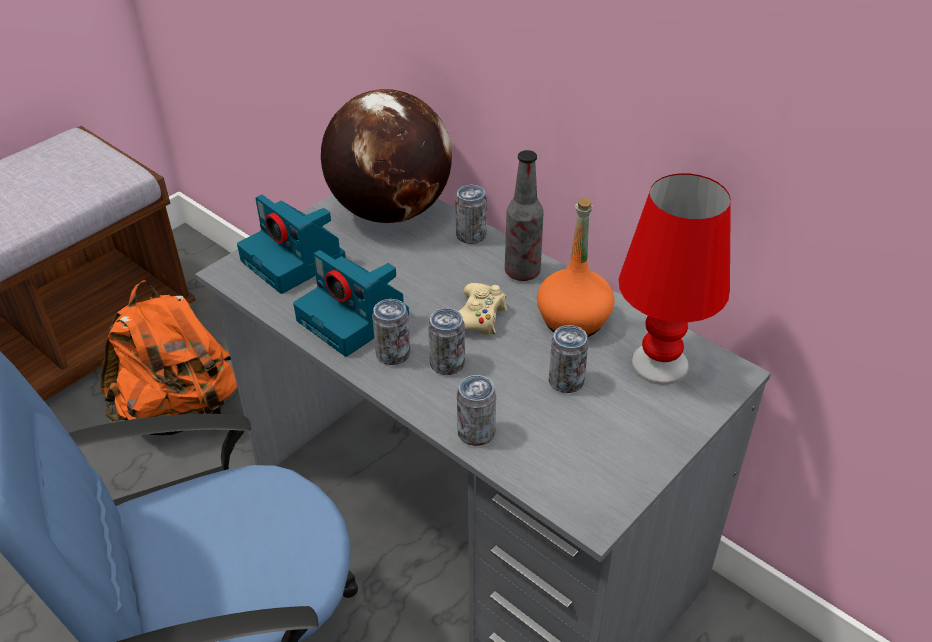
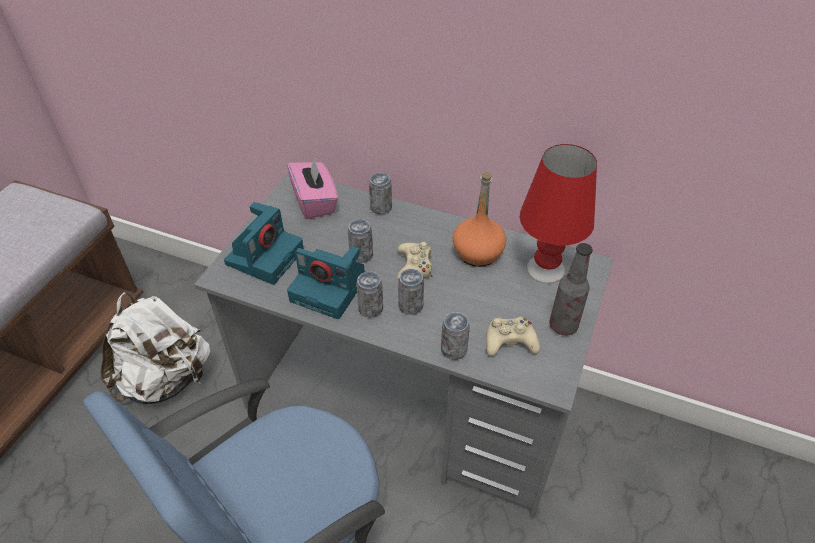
camera: 20 degrees left, 5 degrees up
orange backpack [100,280,237,435] -> white backpack [100,292,210,404]
camera [237,195,346,294] -> camera turned 90 degrees counterclockwise [224,202,304,285]
globe [321,89,452,223] -> pink tissue box [287,157,338,219]
bottle [505,150,544,281] -> bottle moved to [549,243,593,336]
can [549,325,588,393] -> can moved to [348,219,373,263]
none -> beige game controller [486,317,540,356]

